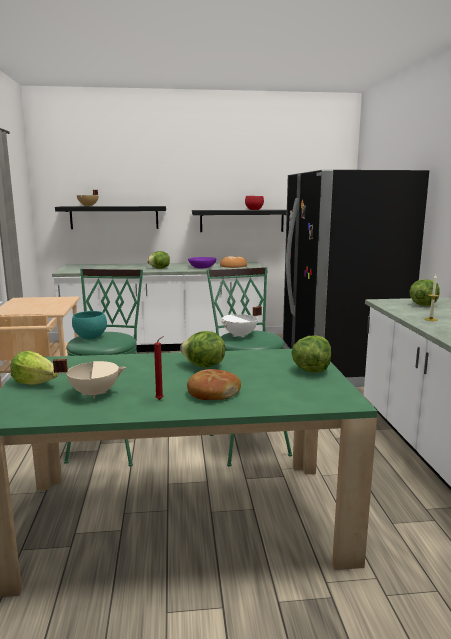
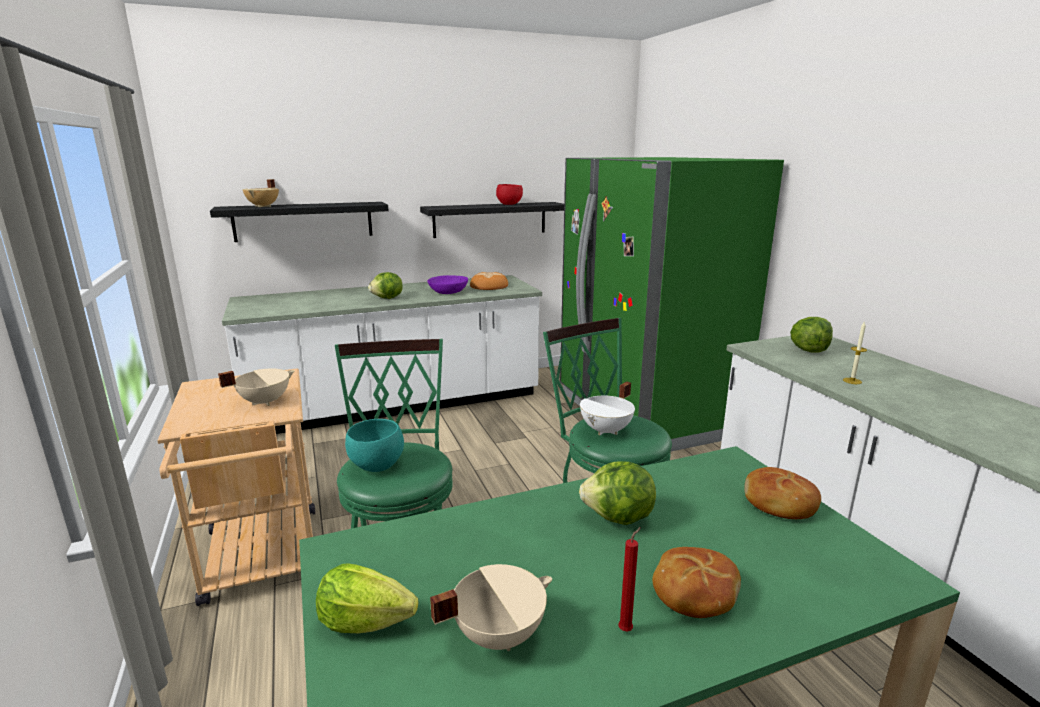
camera: 15 degrees left, 5 degrees up
black fridge [283,170,429,387] -> green fridge [560,157,784,451]
lettuce [291,335,331,373] -> bread [744,467,821,519]
none -> beige cooking pot [218,369,295,406]

